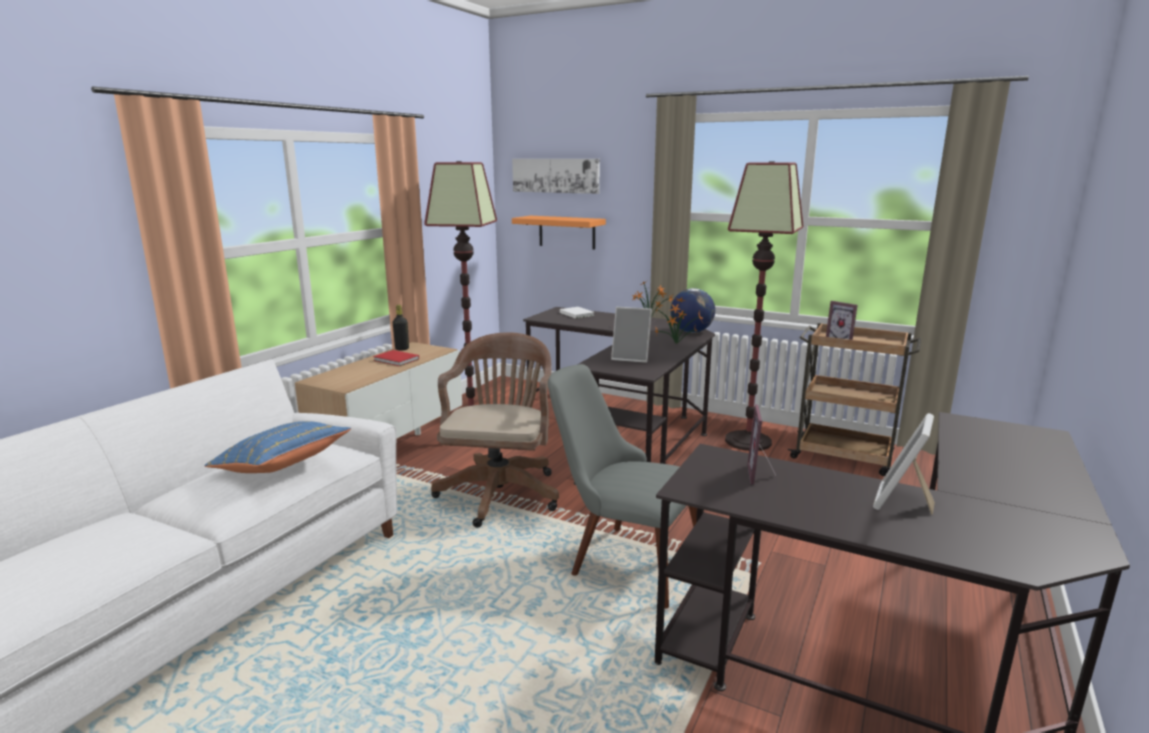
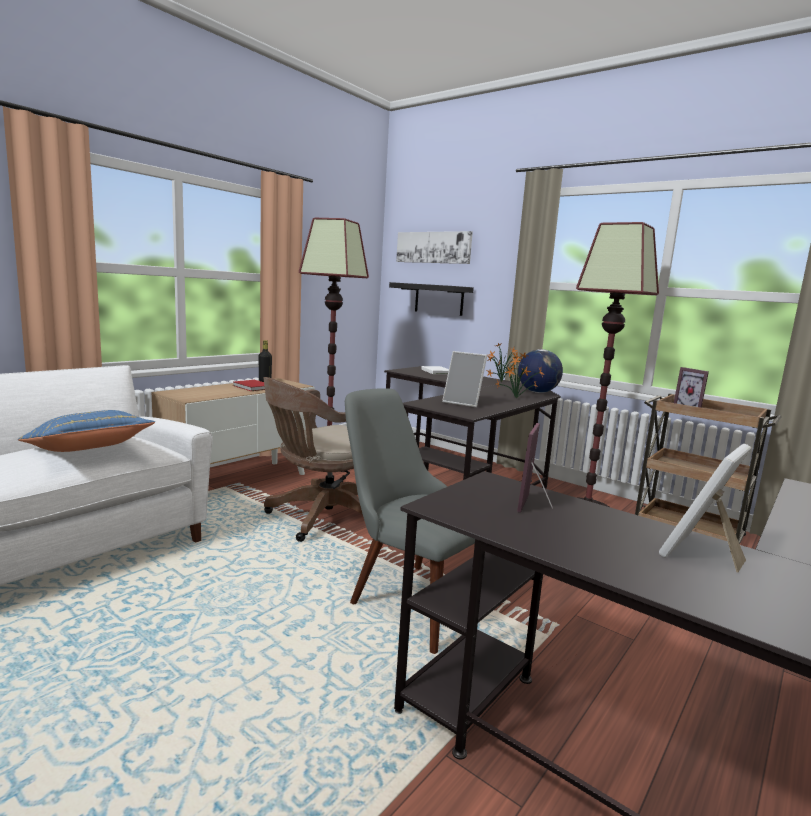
camera: 10 degrees right, 5 degrees down
brown office chair [431,332,559,527] -> brown office chair turned 150 degrees counterclockwise [263,377,363,542]
orange shelf [512,216,606,250] -> black shelf [389,282,474,316]

